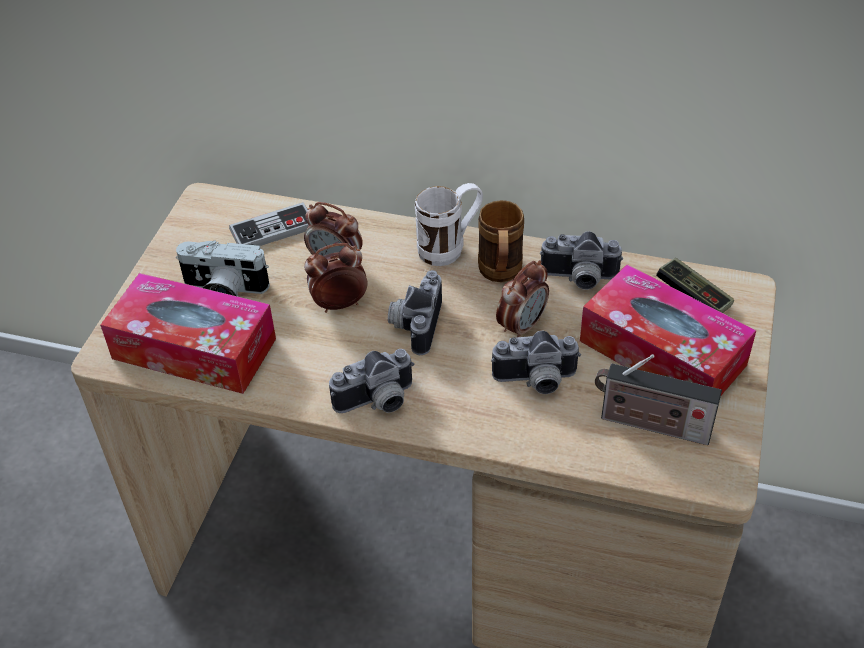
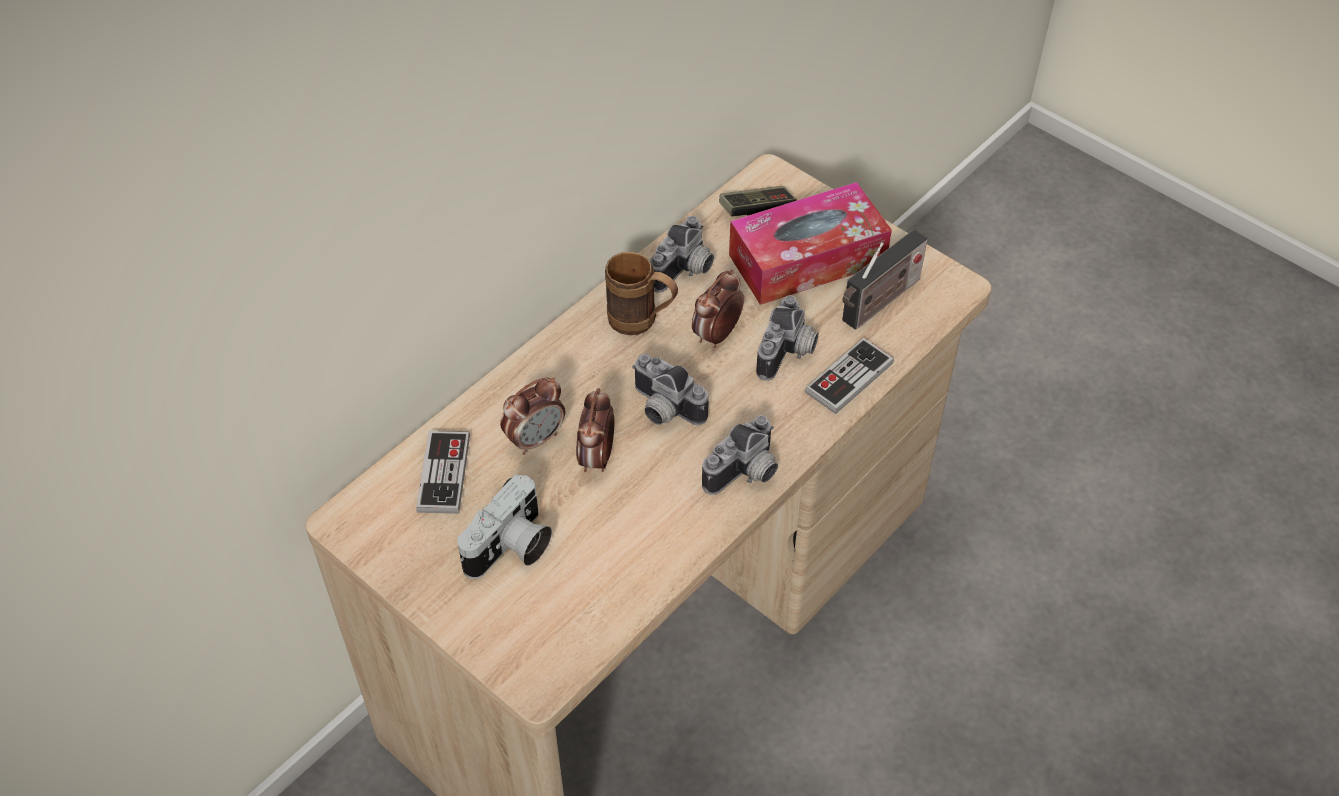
camera: 65 degrees left, 5 degrees up
tissue box [100,273,276,394] -> none
camera [329,349,415,413] -> camera turned 45 degrees clockwise [702,415,778,495]
white mug [415,183,483,266] -> none
alarm clock [496,260,549,337] -> alarm clock turned 120 degrees counterclockwise [692,269,744,348]
none -> game controller [805,338,894,414]

